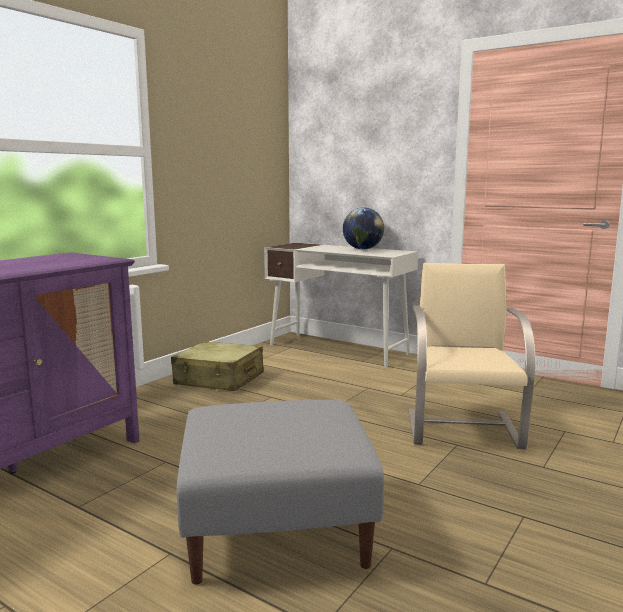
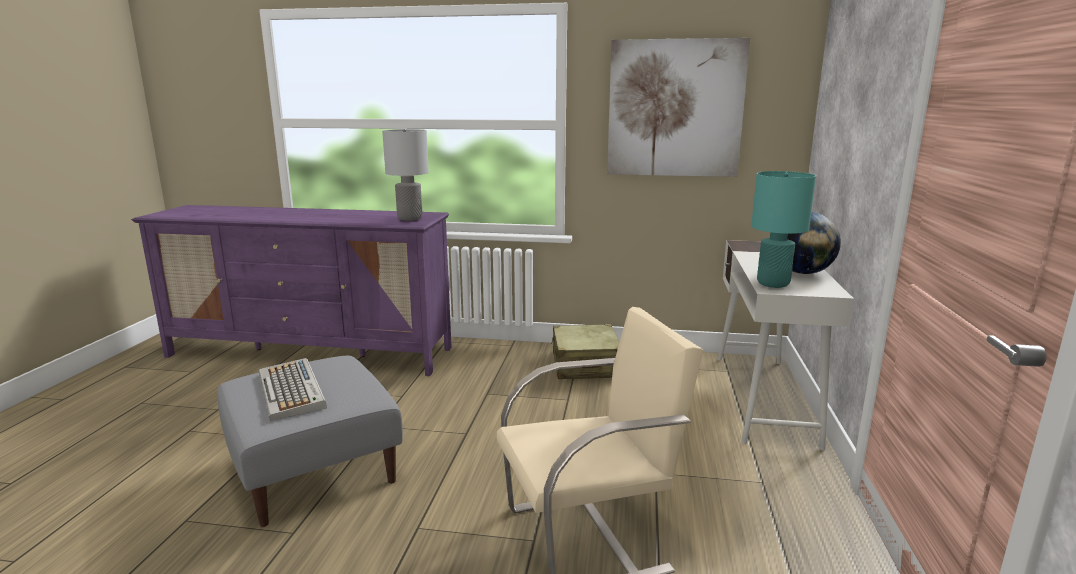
camera: 65 degrees right, 5 degrees up
none -> keyboard [258,358,327,421]
none -> grey table lamp [382,129,429,221]
none -> picture [607,38,750,177]
none -> turquoise table lamp [751,171,816,288]

